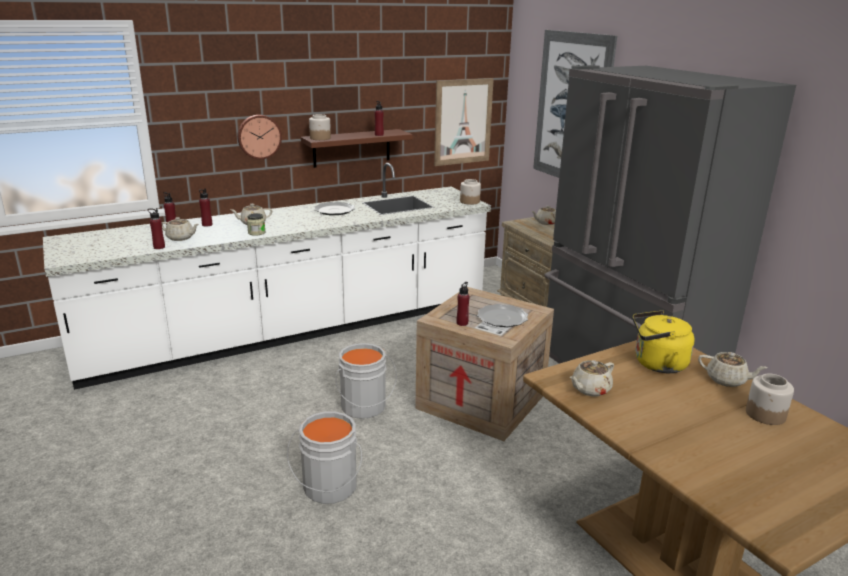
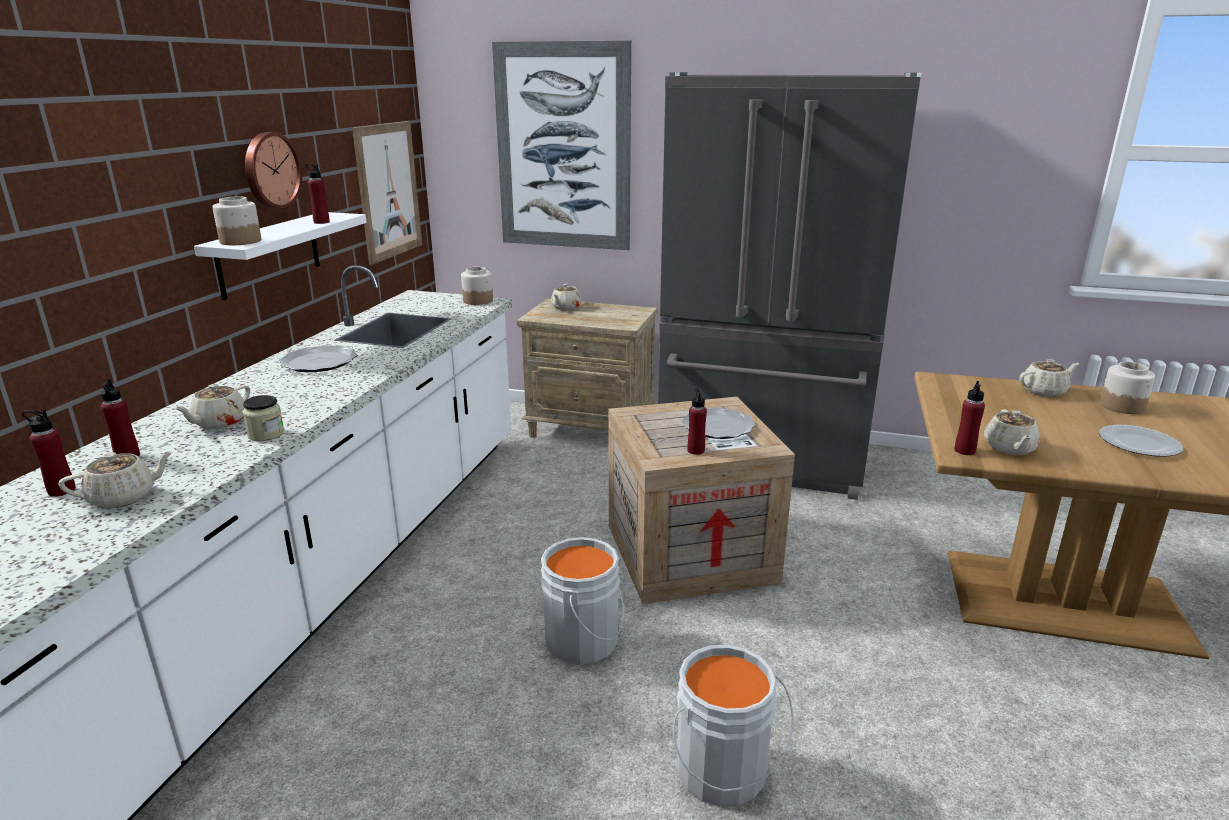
camera: 45 degrees left, 0 degrees up
red bottle [148,208,165,249] -> red bottle moved to [954,381,985,455]
wall clock [237,115,282,159] -> wall clock moved to [245,132,302,209]
brown shelf [301,129,413,168] -> white shelf [194,212,367,300]
yellow kettle [633,310,695,373] -> none
none -> plate [1099,425,1183,457]

